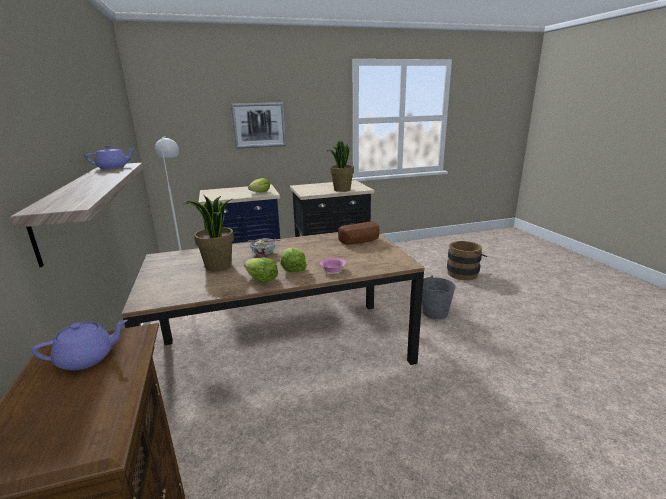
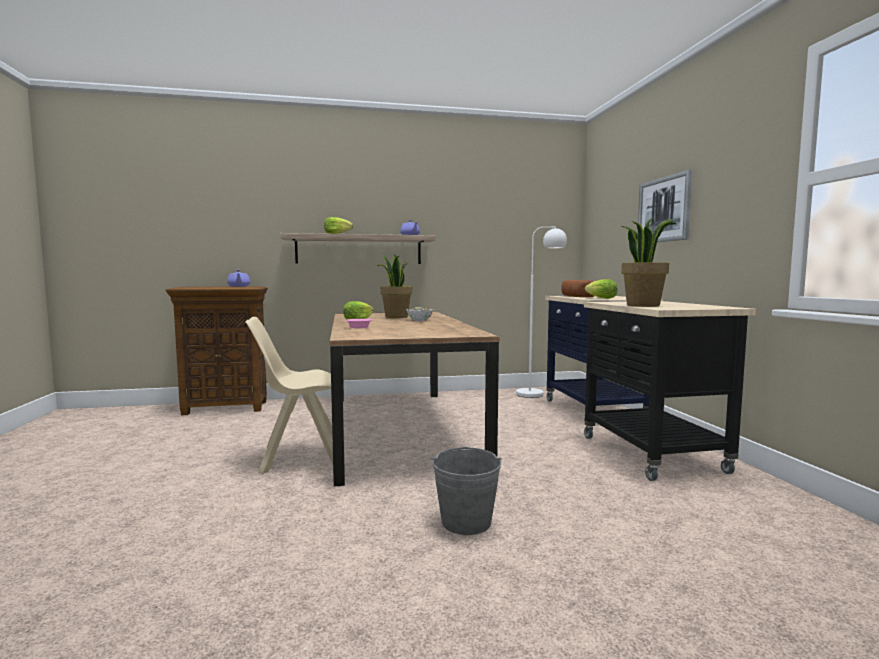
camera: 95 degrees right, 15 degrees down
lettuce [280,248,307,272] -> lettuce moved to [324,217,353,234]
bread [338,221,380,245] -> bread moved to [561,280,594,297]
brown bucket [447,241,487,280] -> none
none -> beige chair [245,317,333,474]

